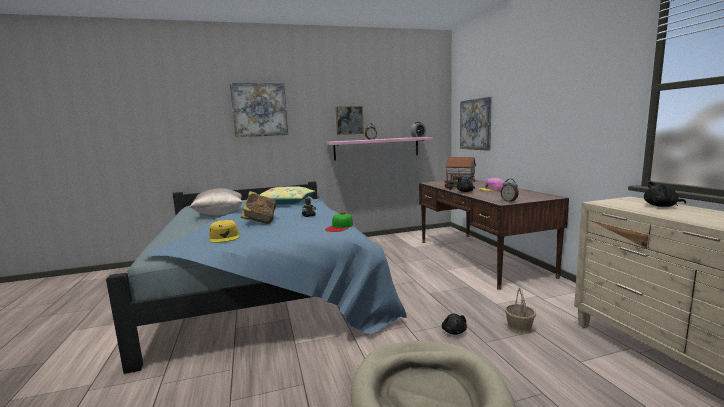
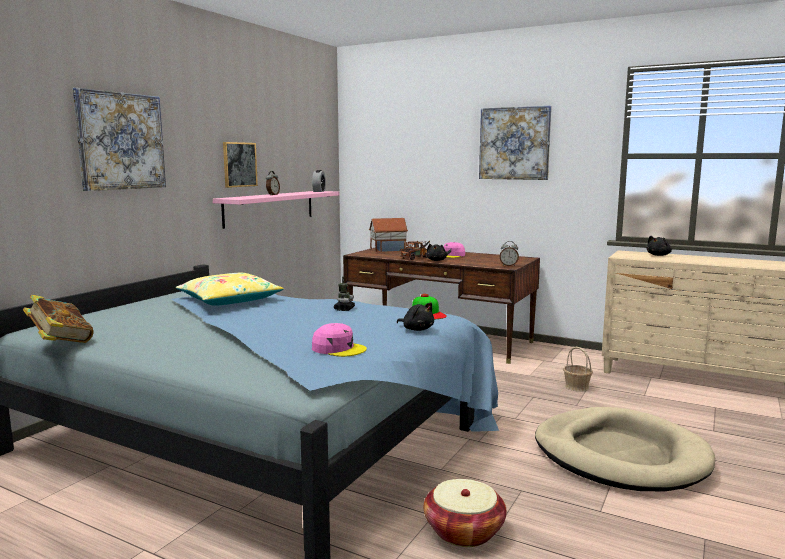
camera: 45 degrees left, 0 degrees up
beige pillow [190,188,242,215] -> none
yellow cap [209,220,239,243] -> pink cap [312,323,367,357]
book [241,191,276,224] -> book moved to [23,295,94,343]
black plush toy [442,314,467,335] -> black plush toy moved to [397,303,434,331]
picture [460,97,492,151] -> picture moved to [479,106,552,180]
none -> basket [424,479,506,547]

